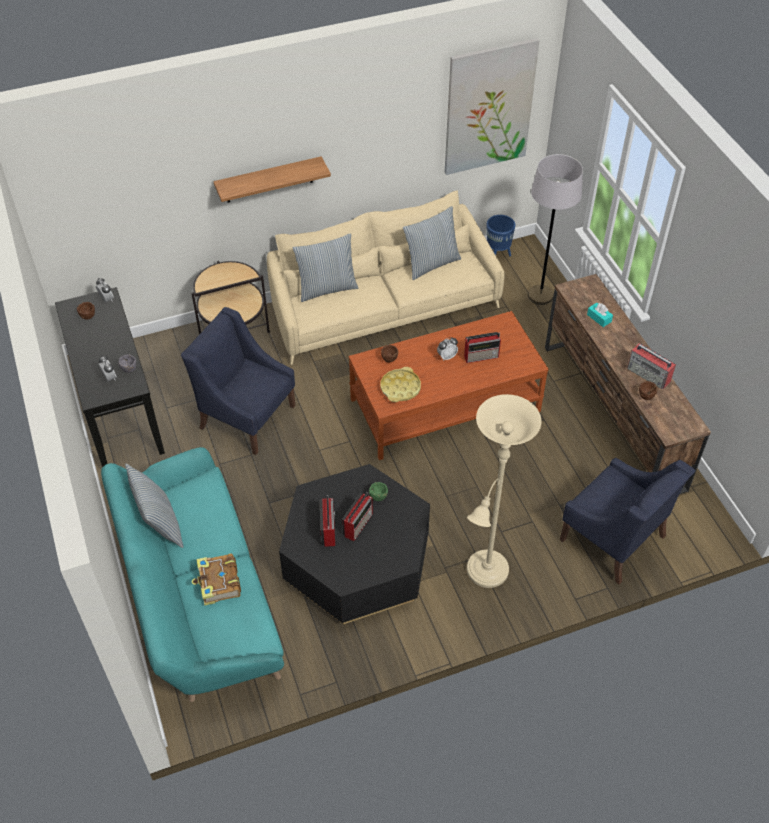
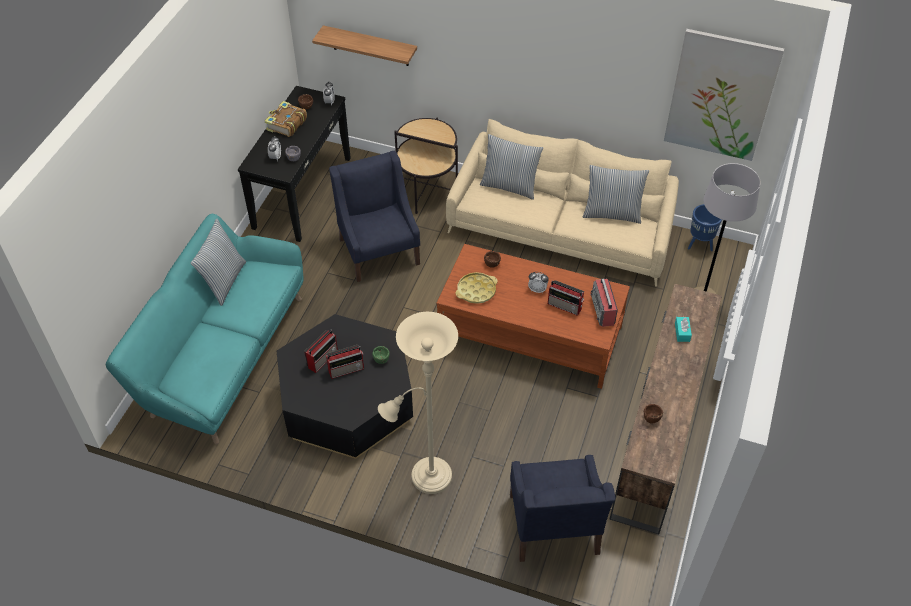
camera: 40 degrees right, 0 degrees up
book [192,553,241,606] -> book moved to [265,101,307,137]
shelf [213,156,331,202] -> shelf moved to [312,25,417,66]
radio [627,343,676,389] -> radio moved to [590,279,618,327]

